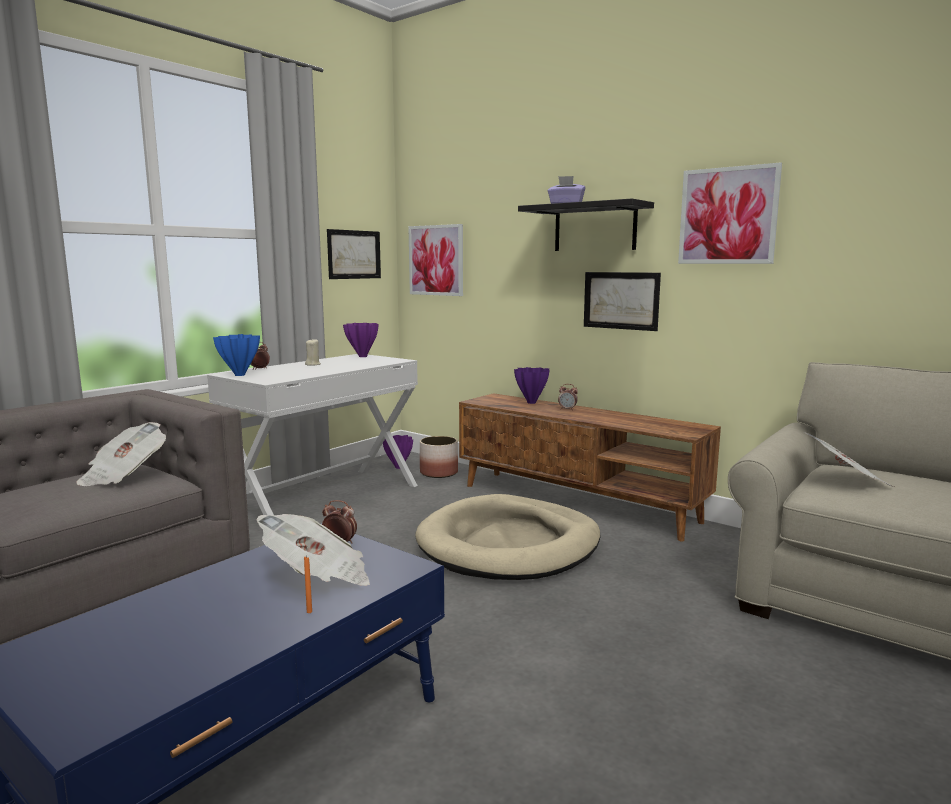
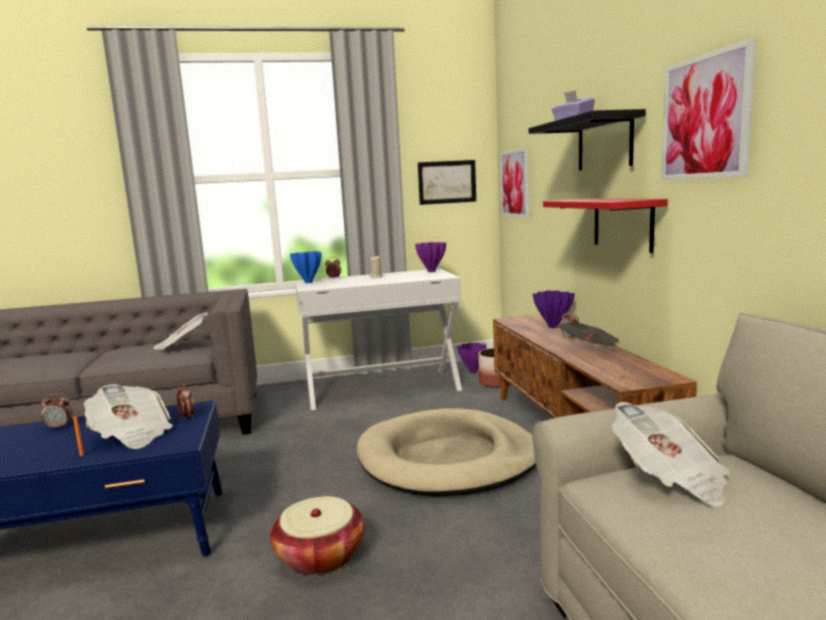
camera: 40 degrees right, 0 degrees up
picture [584,272,661,331] -> red shelf [543,199,668,253]
none -> alarm clock [41,394,72,429]
none -> basket [270,496,365,575]
none -> newspaper [556,323,621,346]

